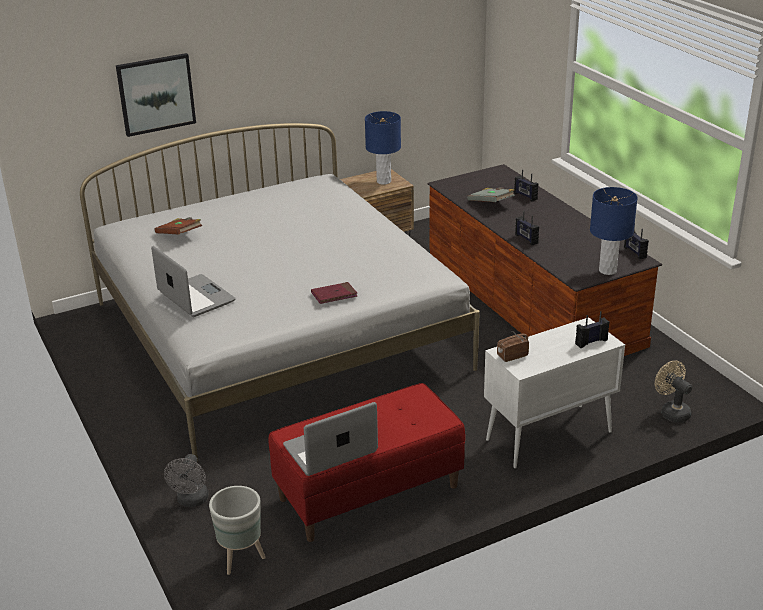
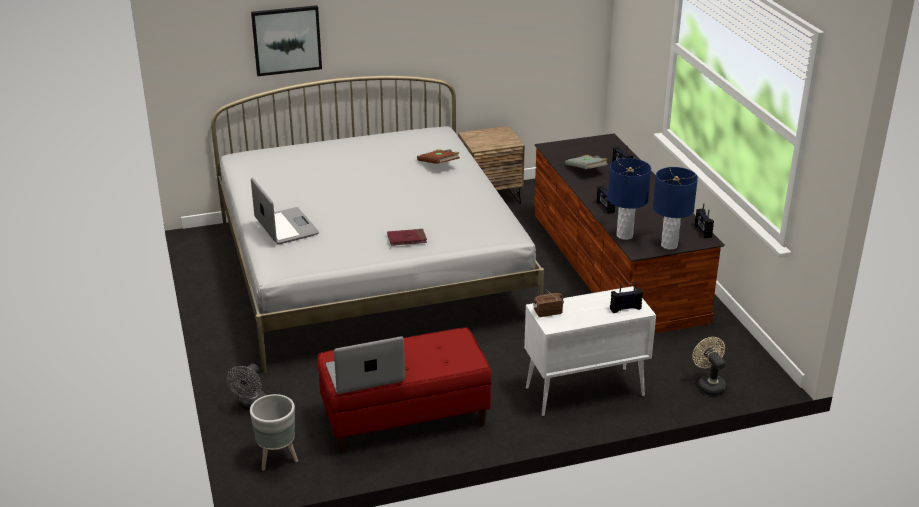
camera: 10 degrees right, 0 degrees up
brown book [154,217,202,235] -> brown book moved to [417,149,460,164]
blue table lamp [365,111,401,185] -> blue table lamp moved to [608,158,651,240]

